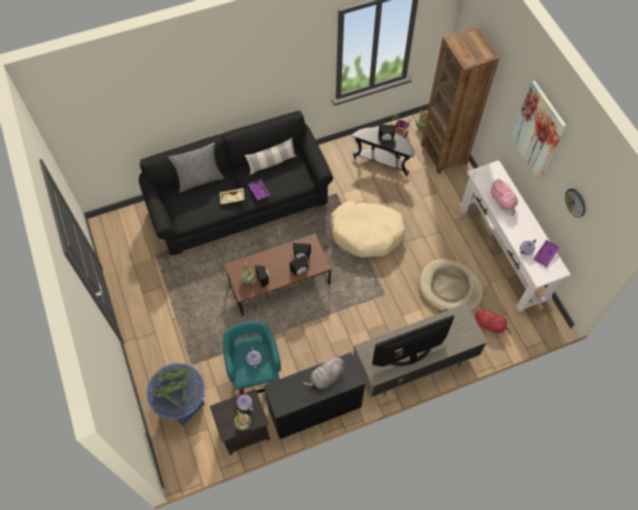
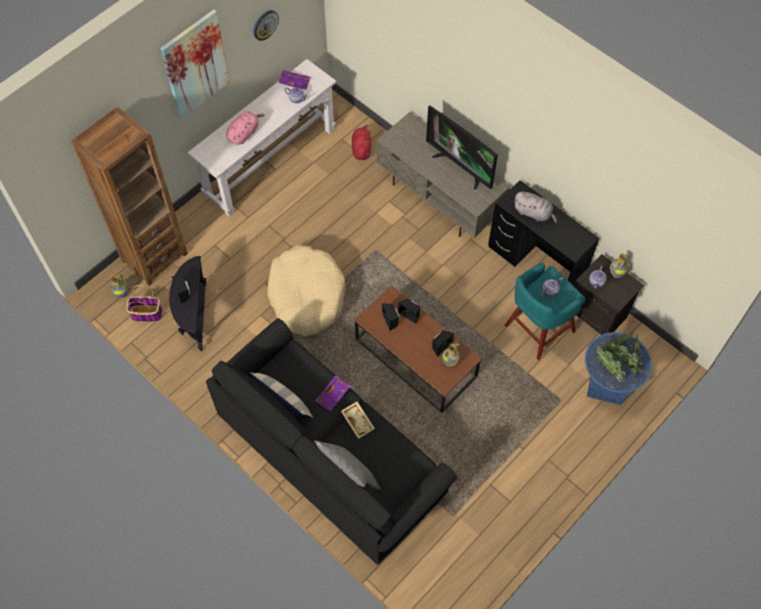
camera: 115 degrees left, 0 degrees up
beige dog bed [419,259,484,311] -> none

